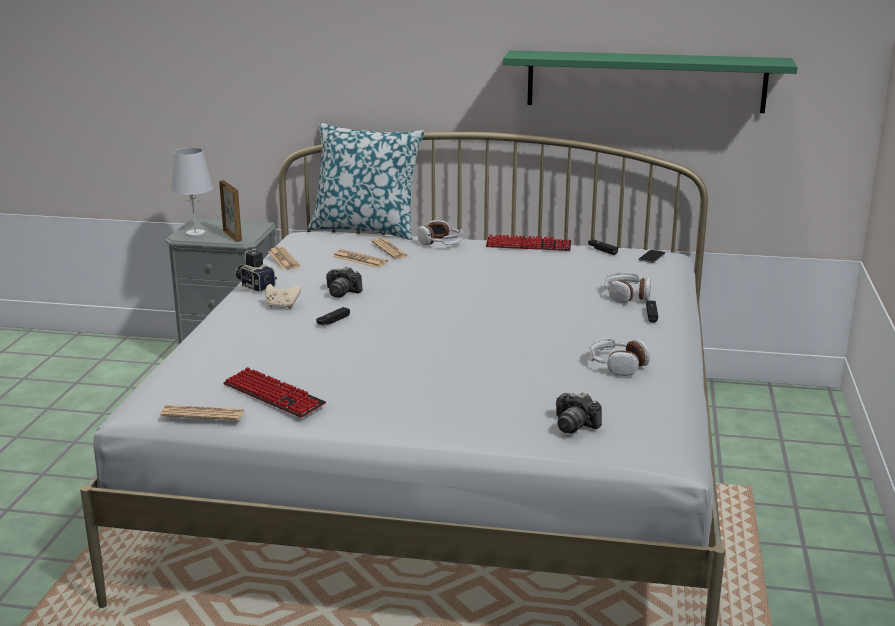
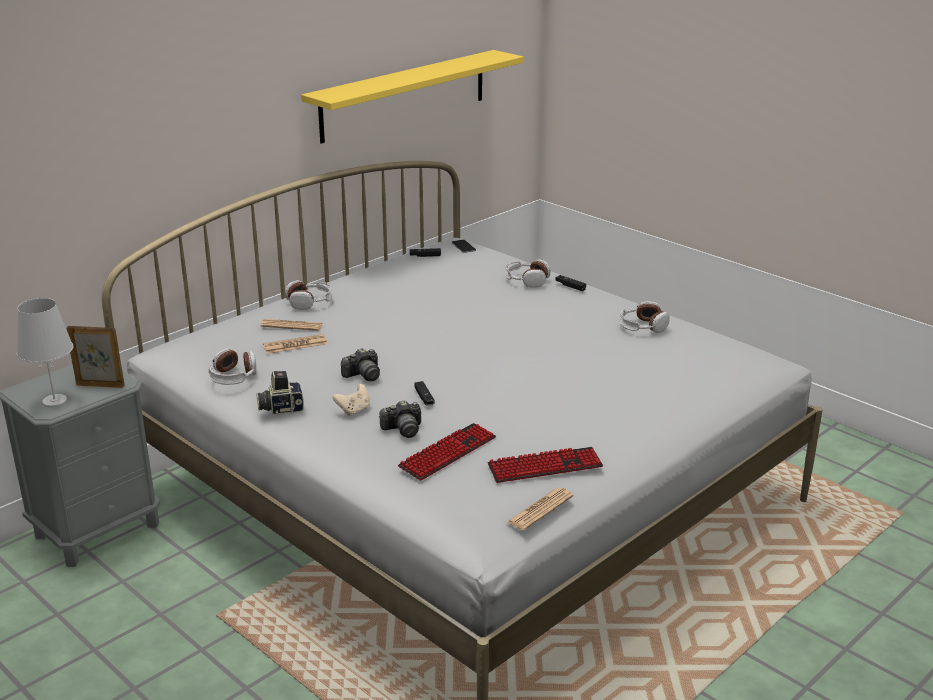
camera: 55 degrees left, 5 degrees up
newspaper [268,247,300,269] -> headphones [208,349,257,385]
pillow [308,123,425,240] -> none
keyboard [486,234,571,251] -> keyboard moved to [398,423,496,481]
green shelf [503,50,798,113] -> yellow shelf [301,50,524,144]
camera [556,392,602,434] -> camera moved to [379,400,421,438]

